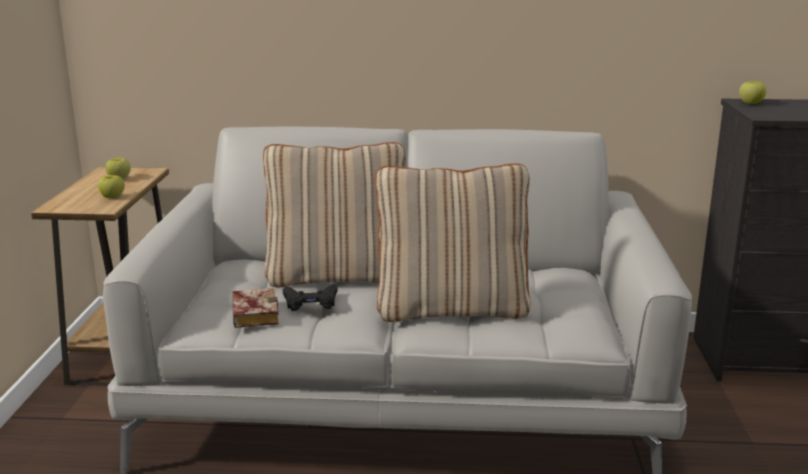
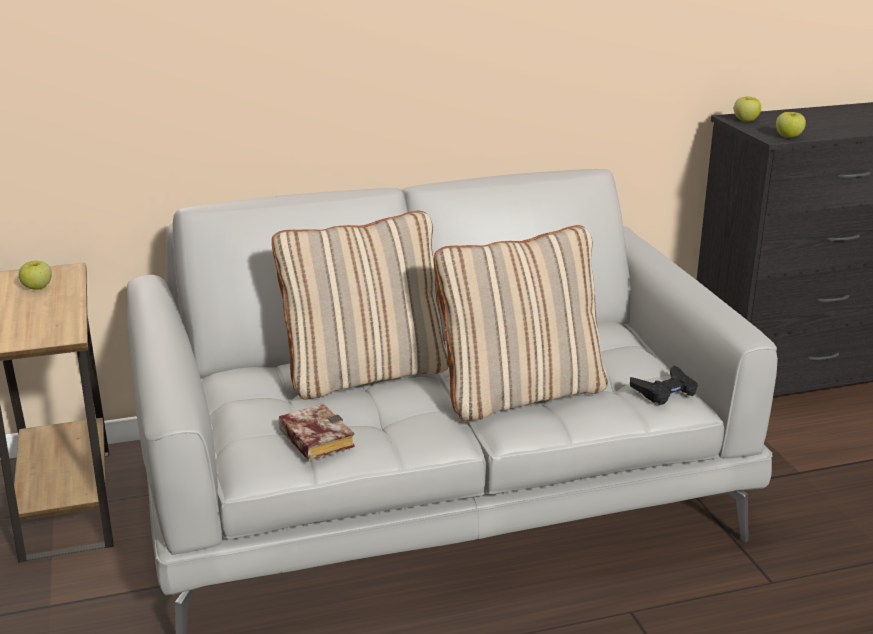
camera: 20 degrees left, 5 degrees up
apple [98,175,125,198] -> apple moved to [776,112,806,138]
black game controller [283,284,338,311] -> black game controller moved to [630,365,698,405]

